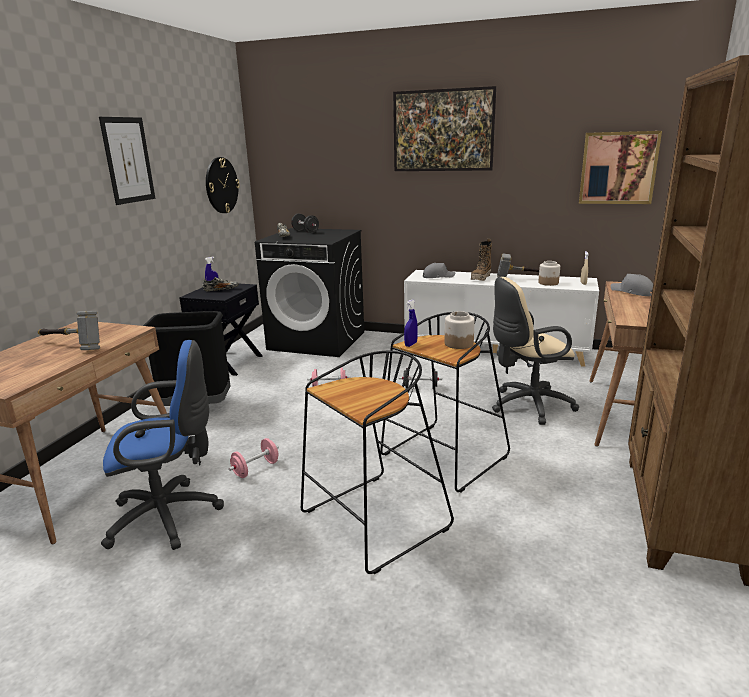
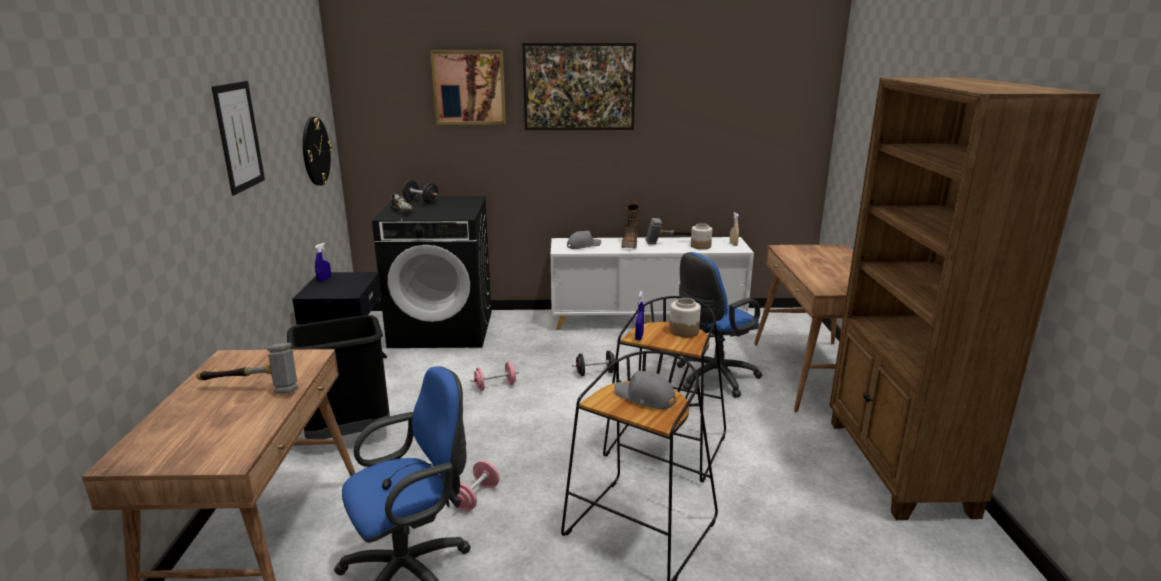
camera: 20 degrees left, 0 degrees up
shoe [202,277,239,291] -> none
beige office chair [492,277,579,425] -> blue office chair [677,252,762,398]
picture [579,131,662,204] -> picture moved to [430,51,506,125]
grey cap [611,274,653,296] -> grey cap moved to [614,371,676,409]

